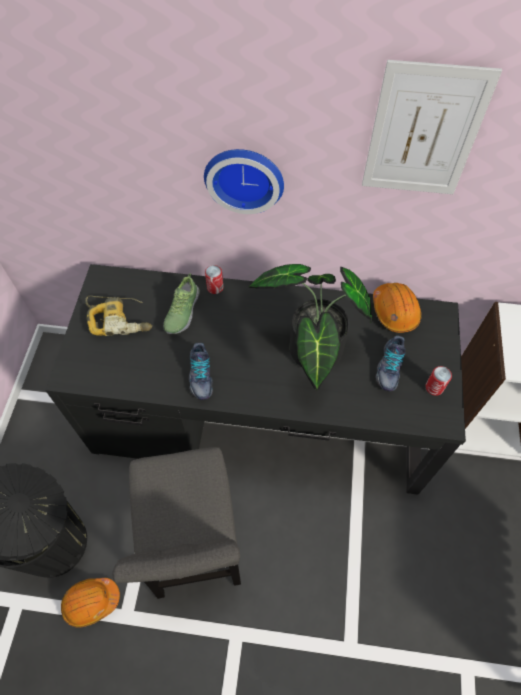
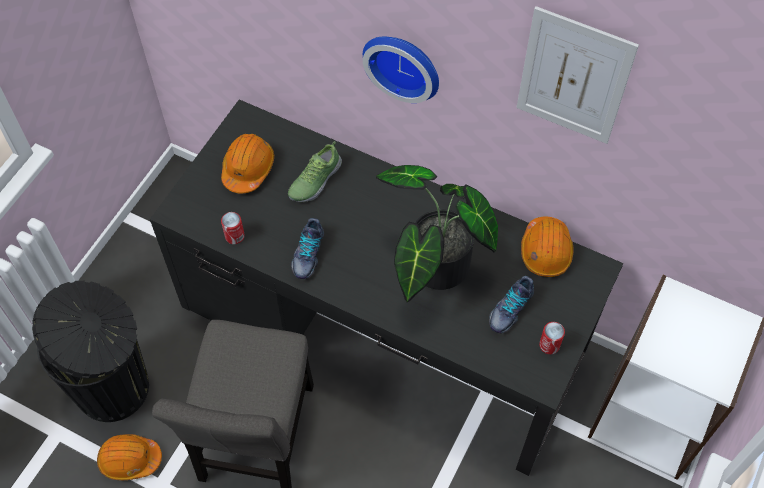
camera: 20 degrees right, 0 degrees up
power drill [85,296,152,336] -> orange hard hat [221,134,274,194]
can [205,265,223,294] -> can moved to [221,212,245,244]

